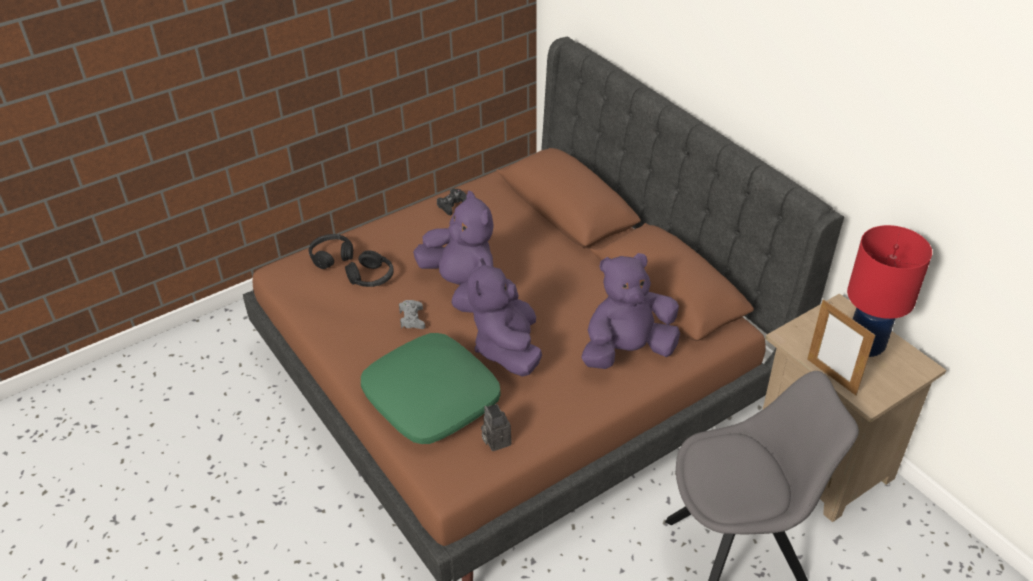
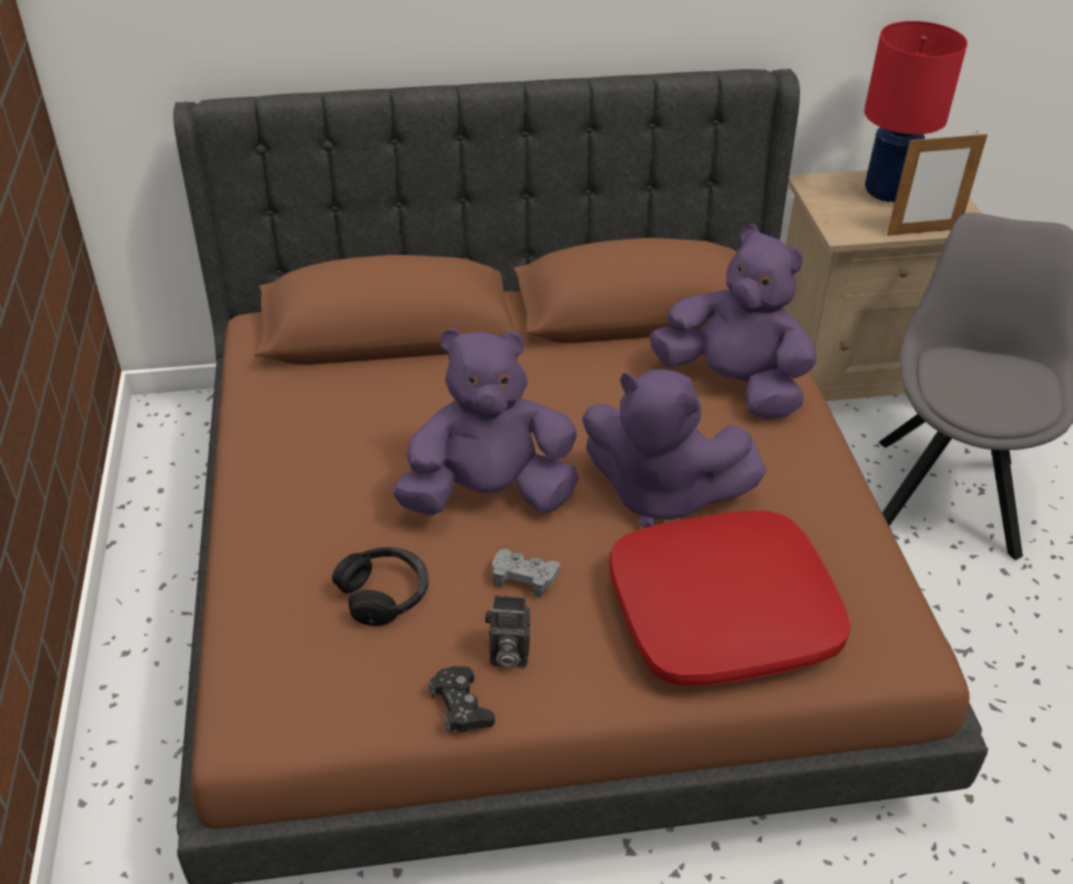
camera: 65 degrees left, 0 degrees up
black headphones [309,234,353,269] -> none
green pillow [361,333,500,444] -> red pillow [610,511,850,686]
black game controller [437,188,467,215] -> black game controller moved to [429,666,495,734]
camera [481,404,512,451] -> camera moved to [485,595,530,668]
purple plush toy [581,253,680,369] -> purple plush toy turned 120 degrees clockwise [649,224,817,419]

